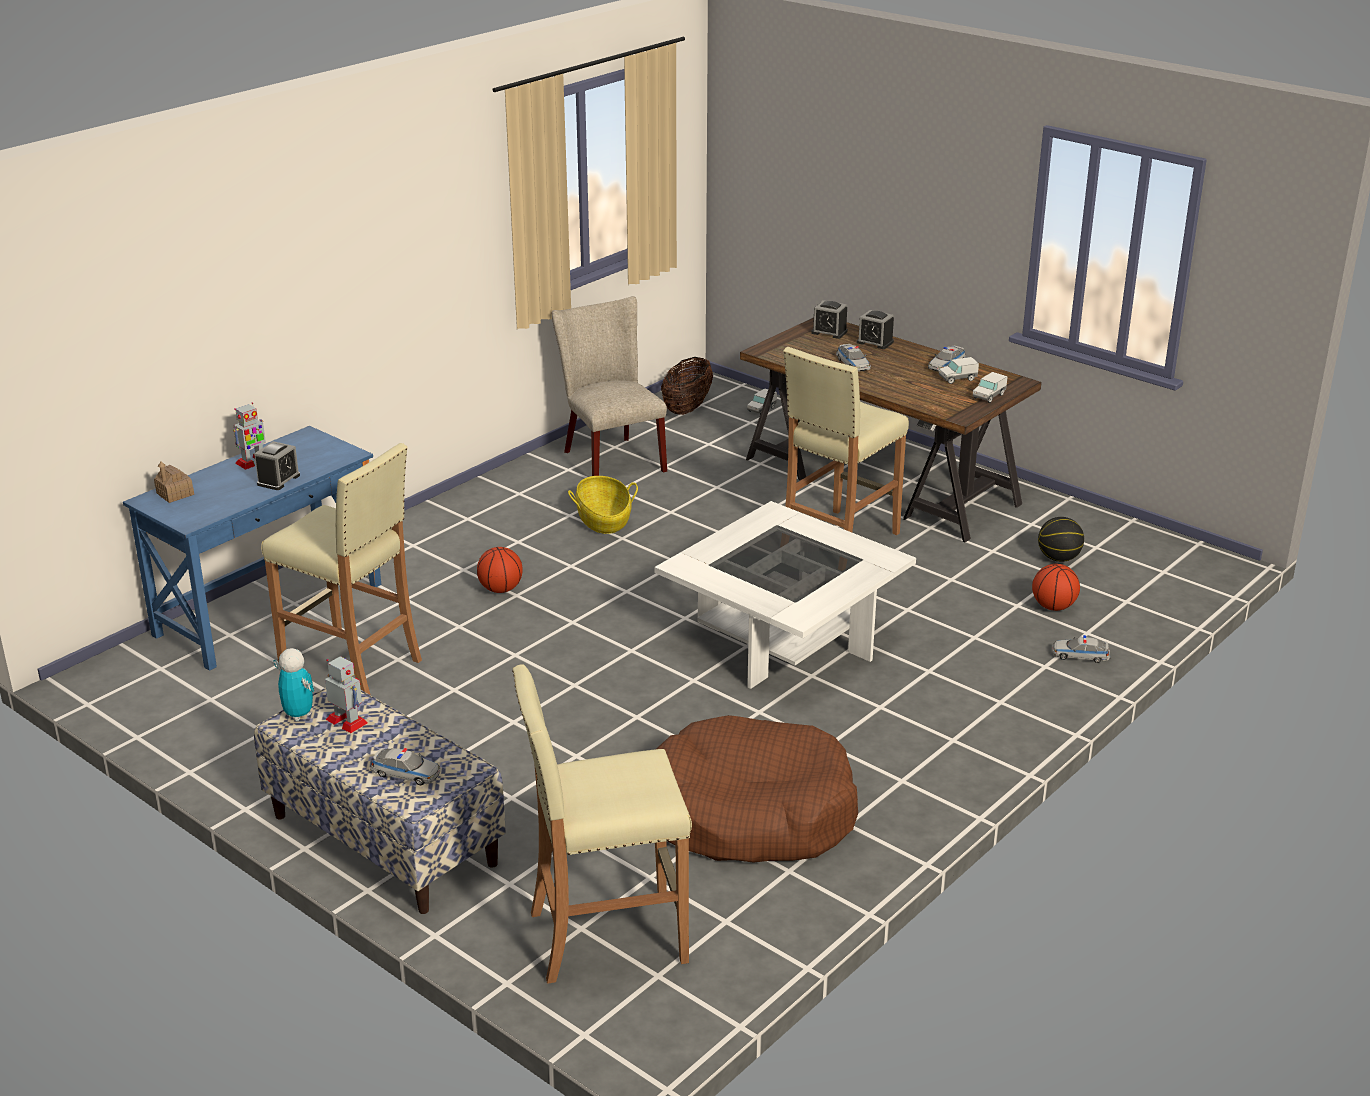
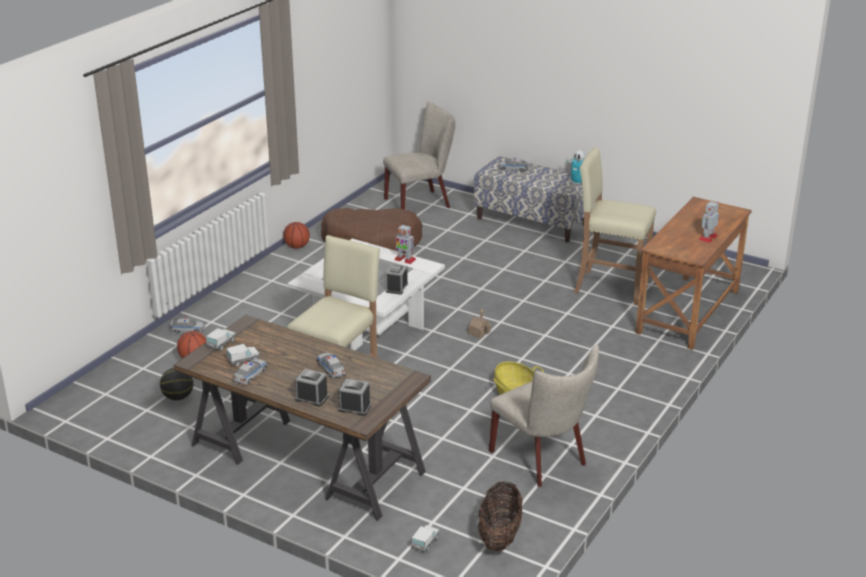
camera: 170 degrees right, 0 degrees up
blue desk [123,426,381,671] -> brown desk [636,197,752,350]
toy house [154,461,194,503] -> toy house moved to [467,309,491,339]
alarm clock [254,441,300,490] -> alarm clock moved to [386,264,408,294]
toy robot [325,656,368,733] -> toy robot moved to [394,224,416,264]
basketball [477,547,523,593] -> basketball moved to [283,222,310,249]
beige stool [512,664,692,984] -> beige chair [383,101,455,209]

